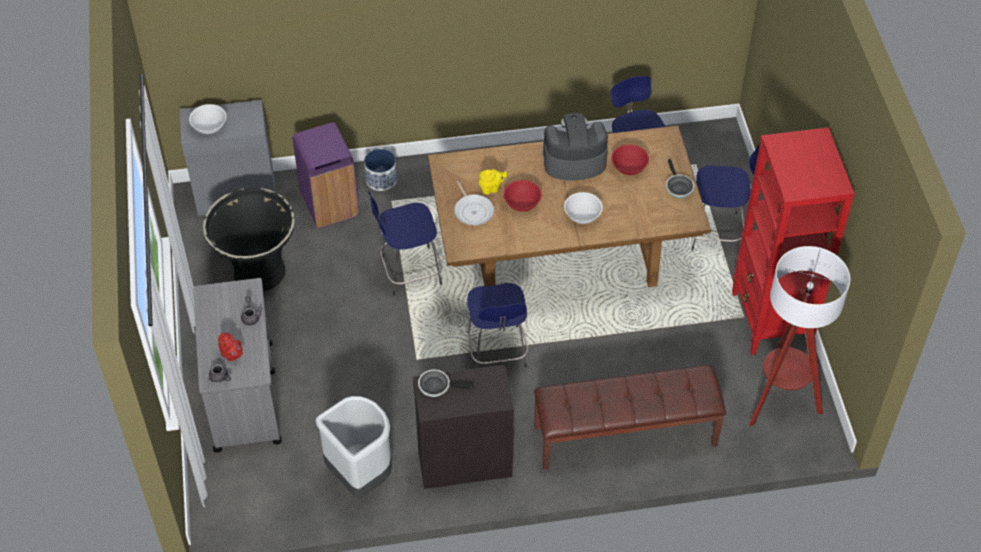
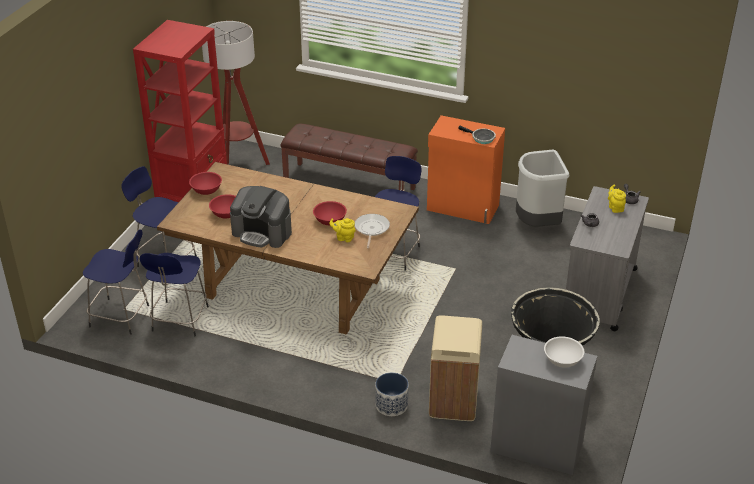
camera: 150 degrees left, 15 degrees down
red teapot [218,333,243,362] -> yellow teapot [608,185,626,213]
purple trash can [293,122,359,228] -> beige trash can [429,315,482,421]
blue stool [368,191,442,296] -> blue stool moved to [83,229,149,335]
black cabinet [413,365,514,489] -> orange cabinet [427,115,505,224]
white bowl [564,192,603,224] -> none
frying pan [666,159,694,198] -> red bowl [189,172,222,195]

